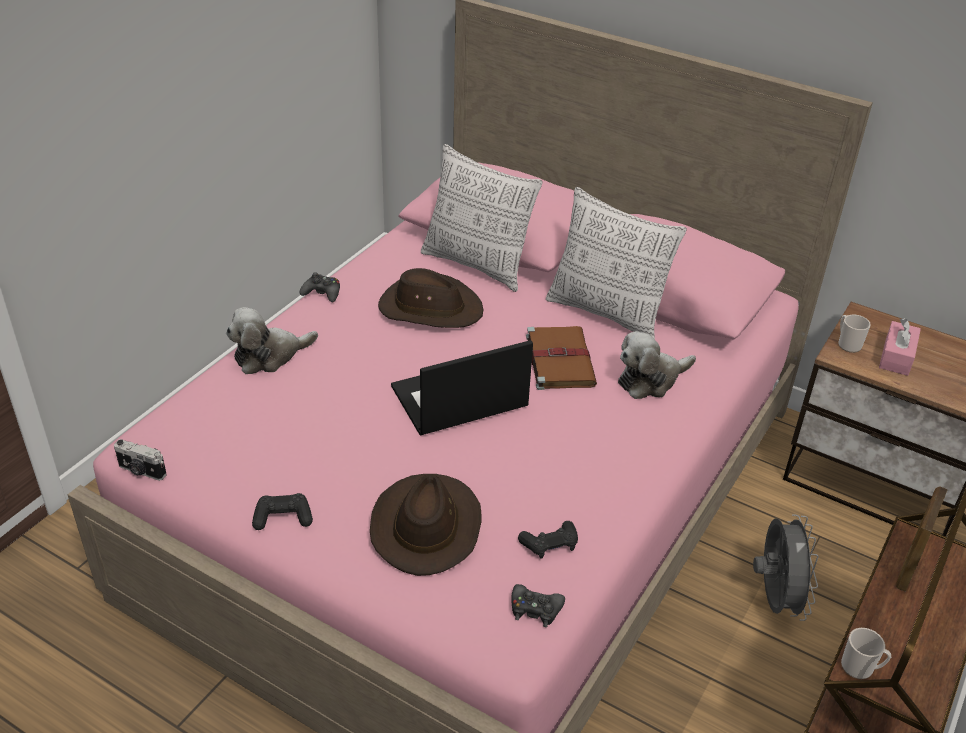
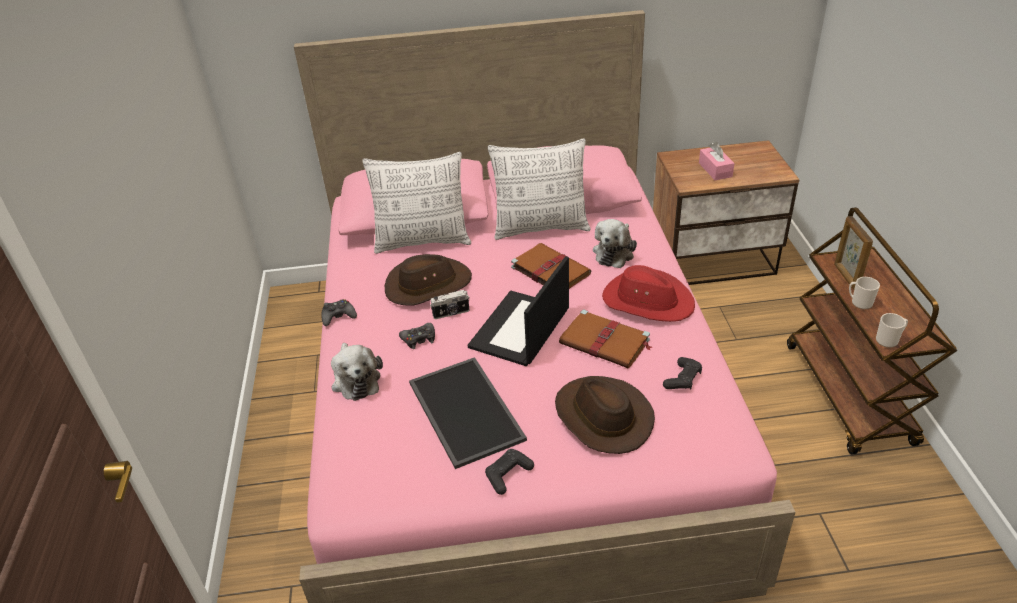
camera: 35 degrees left, 0 degrees up
camera [114,439,167,481] -> camera moved to [430,290,470,319]
plush toy [226,307,318,374] -> plush toy turned 45 degrees counterclockwise [331,343,383,401]
black game controller [511,584,565,627] -> black game controller moved to [399,323,435,349]
grey fan [753,514,818,621] -> none
mug [838,314,871,353] -> mug moved to [849,277,880,309]
none -> tray [409,357,527,469]
none -> brown book [559,309,652,369]
none -> red hat [602,265,695,322]

